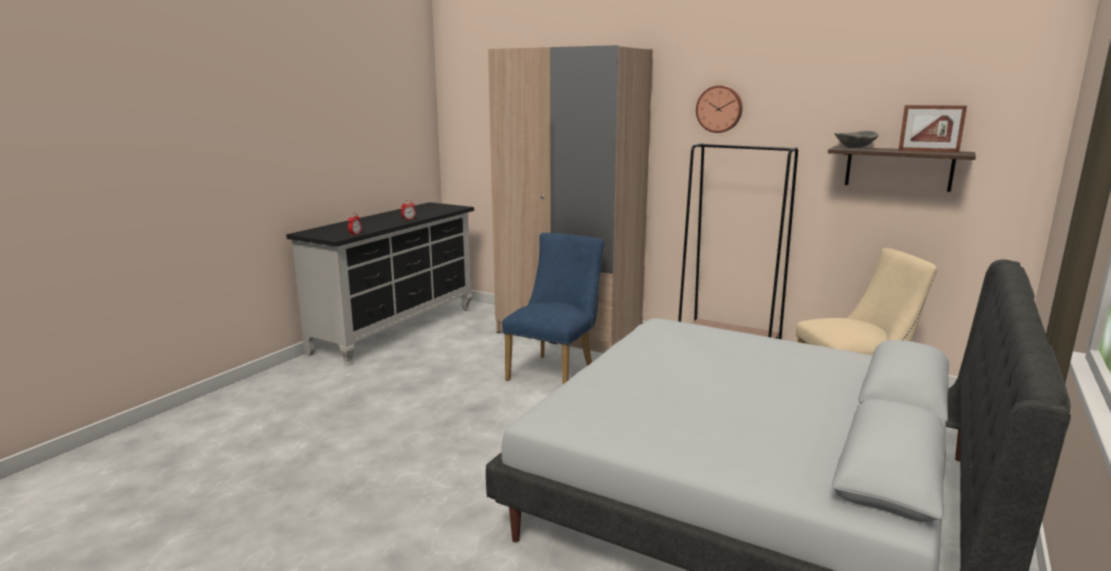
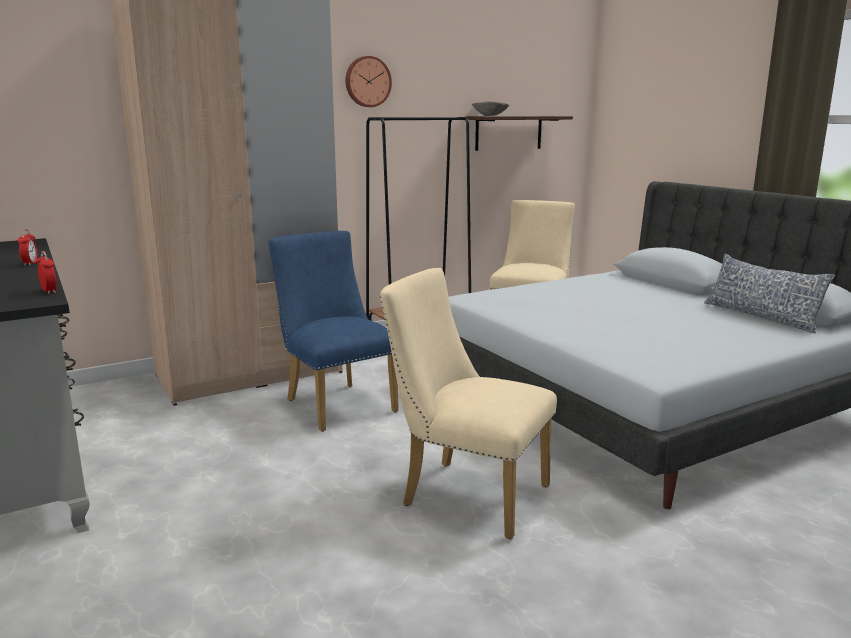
camera: 60 degrees left, 0 degrees up
picture frame [898,105,967,152] -> none
none -> beige chair [380,268,557,539]
none -> pillow [704,254,835,333]

